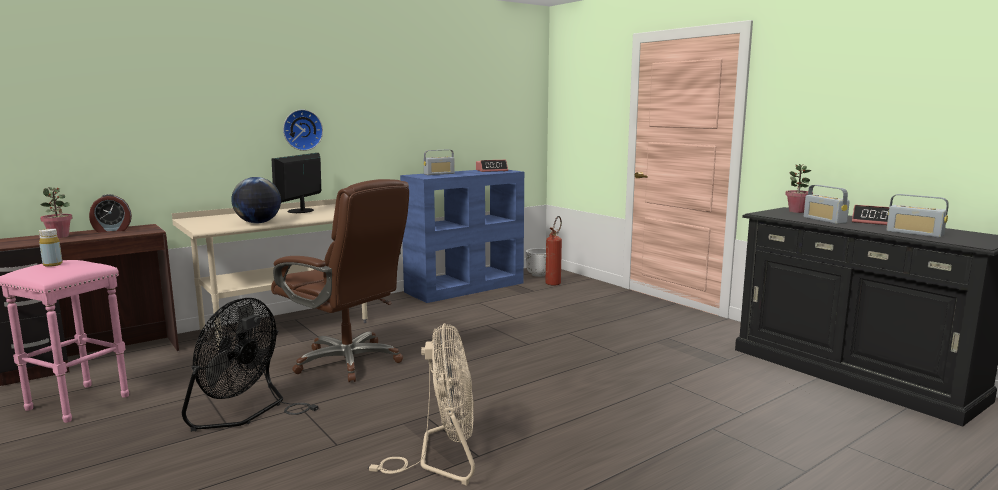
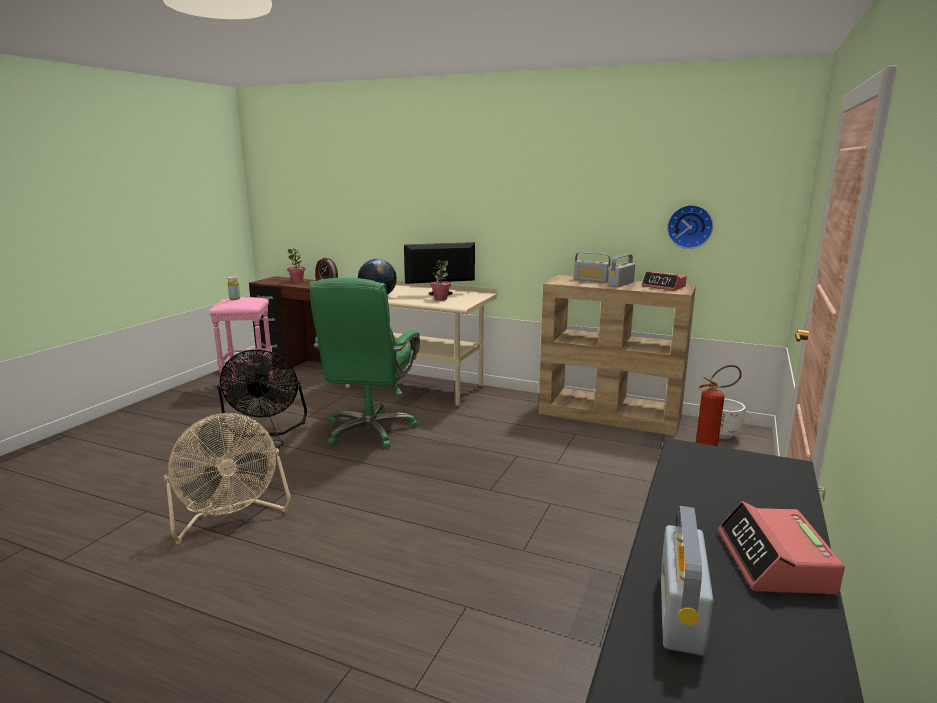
camera: 60 degrees right, 5 degrees up
brown office chair [271,179,409,382] -> green office chair [310,278,420,448]
wall clock [283,109,323,151] -> wall clock moved to [667,205,713,249]
blue bookcase [400,170,524,303] -> brown bookcase [539,275,696,436]
potted plant [785,164,813,213] -> potted plant moved to [430,260,451,301]
radio [804,185,850,224] -> radio moved to [608,254,635,287]

